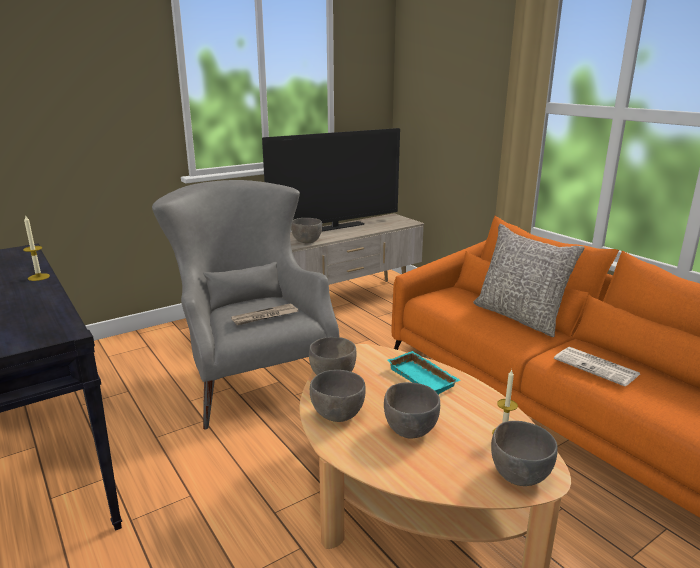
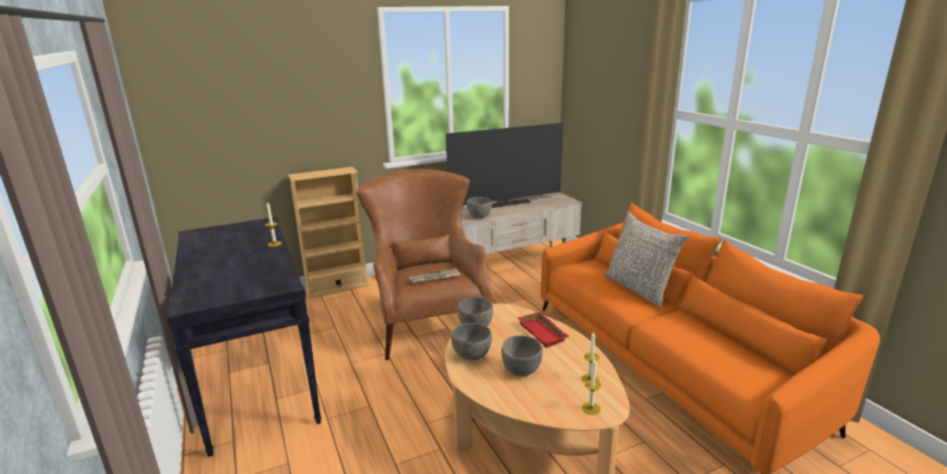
camera: 10 degrees right, 0 degrees up
grey armchair [152,180,339,429] -> brown armchair [356,169,492,360]
turquoise tray [387,351,461,395] -> red tray [517,312,570,348]
grey bowl [491,421,558,486] -> candle [582,358,601,415]
newspaper [554,347,640,386] -> none
none -> beige bookcase [288,167,370,298]

